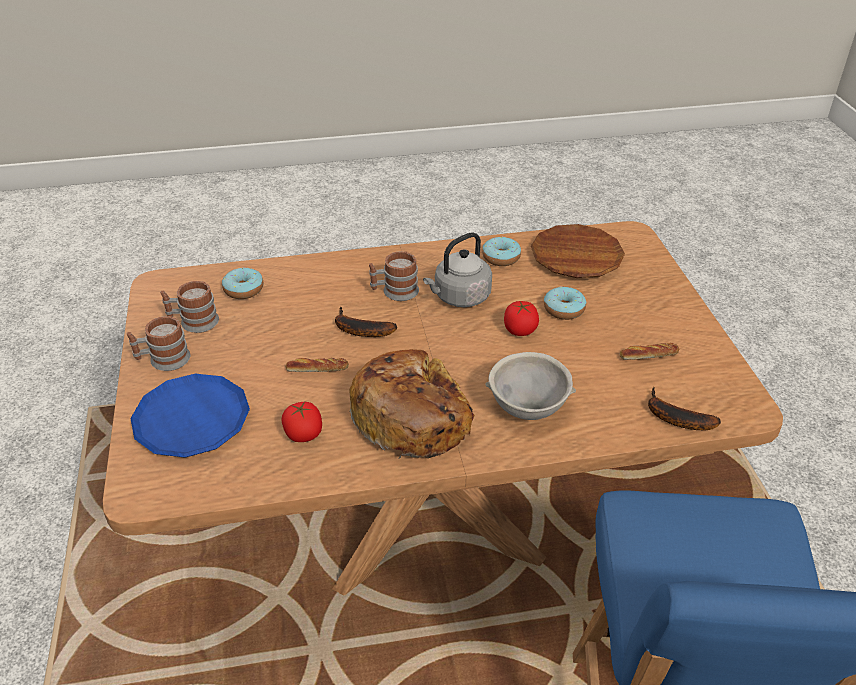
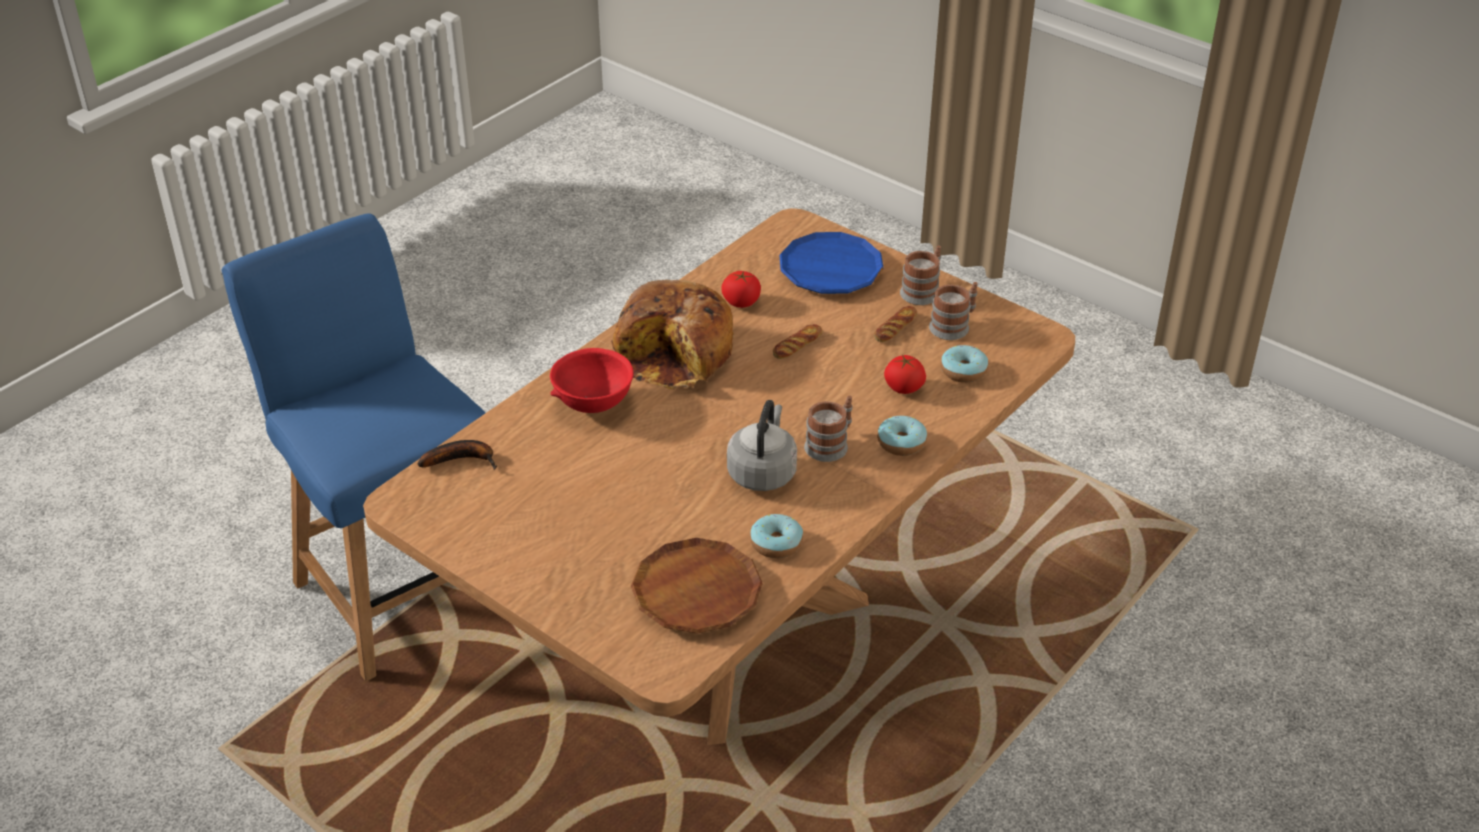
camera: 140 degrees right, 0 degrees up
banana [335,307,397,337] -> none
grey bowl [485,352,576,420] -> red bowl [550,348,633,413]
tomato [504,301,539,336] -> tomato moved to [884,354,926,394]
donut [544,287,586,320] -> donut moved to [877,416,927,456]
bread [620,343,680,360] -> bread moved to [874,306,917,342]

